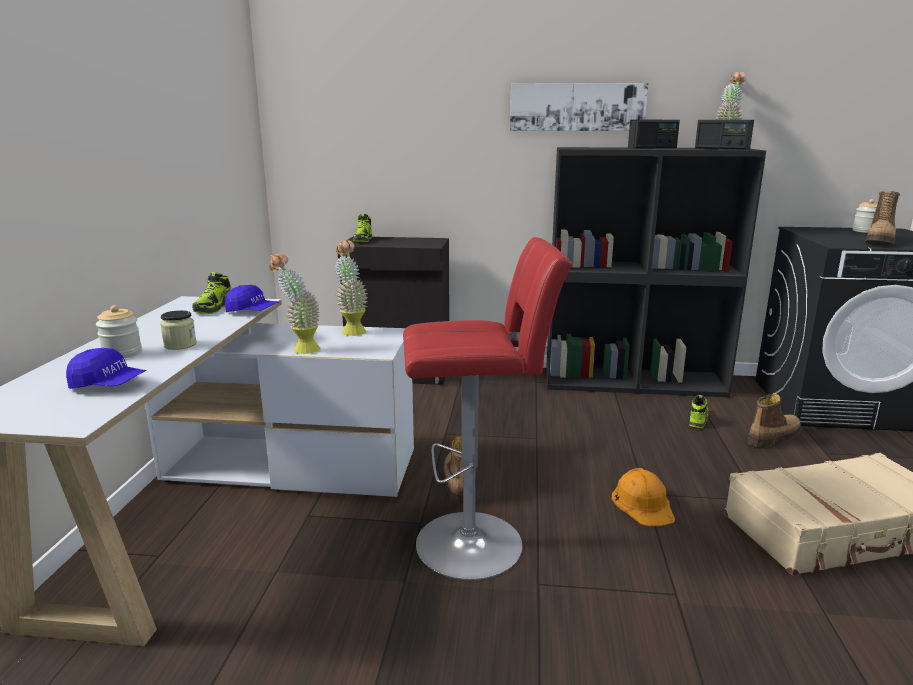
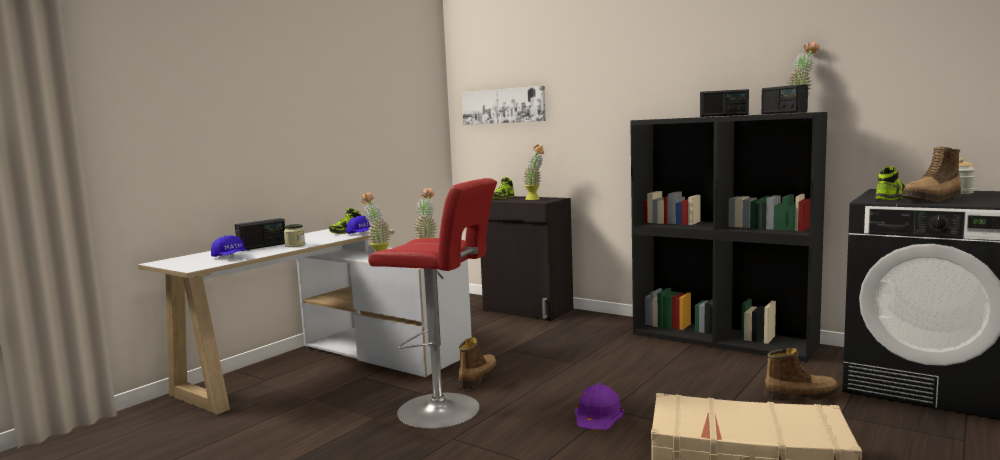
camera: 30 degrees right, 10 degrees down
jar [96,305,142,358] -> radio [235,218,285,251]
picture [510,83,648,131] -> picture moved to [462,86,546,125]
orange hard hat [611,468,675,526] -> purple hard hat [575,383,624,430]
shoe [689,395,709,428] -> shoe moved to [876,166,906,200]
none -> potted plant [523,145,544,200]

